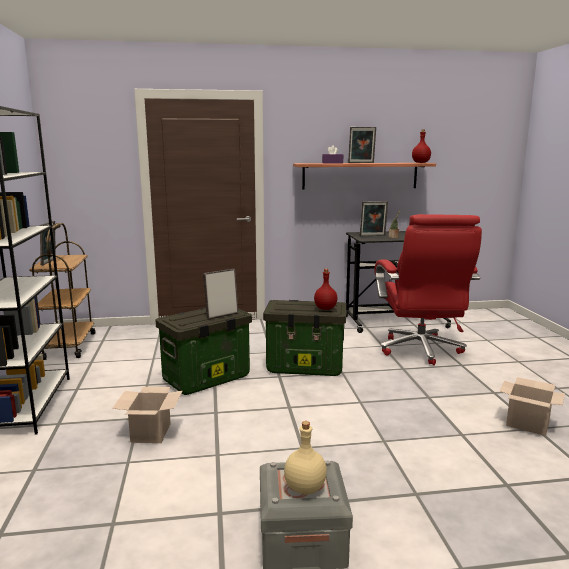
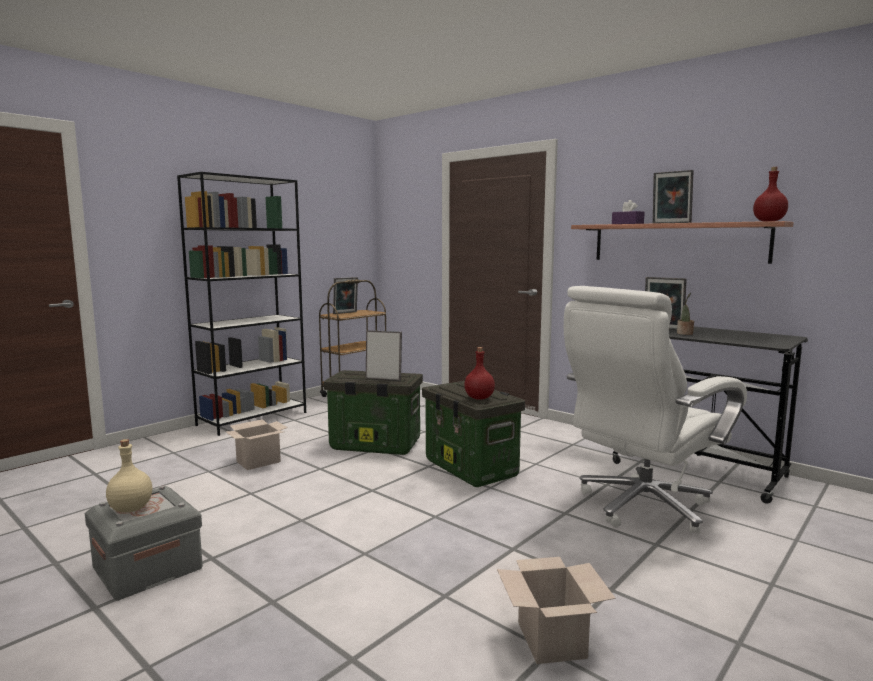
camera: 50 degrees right, 5 degrees down
red office chair [374,214,482,365] -> white office chair [564,286,747,534]

